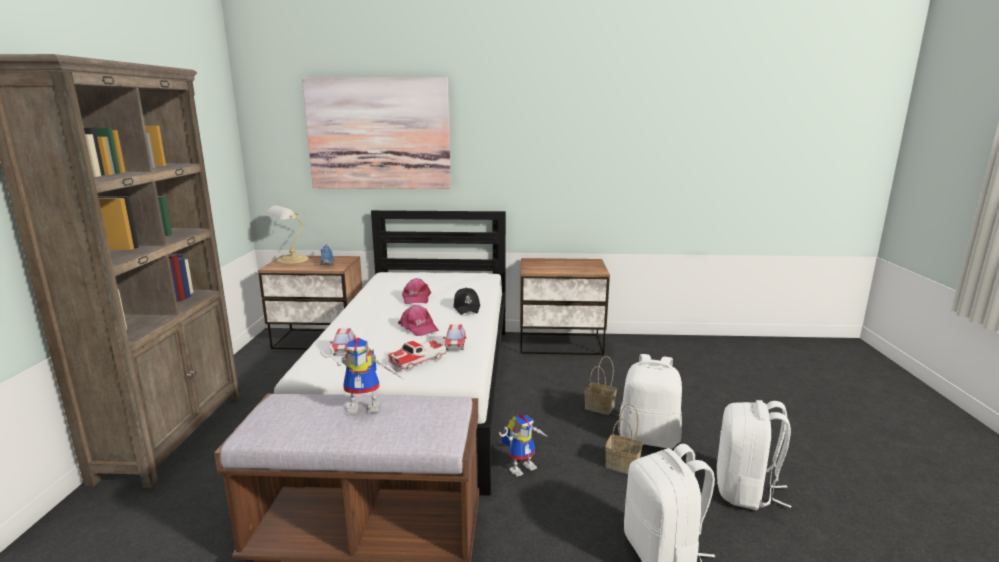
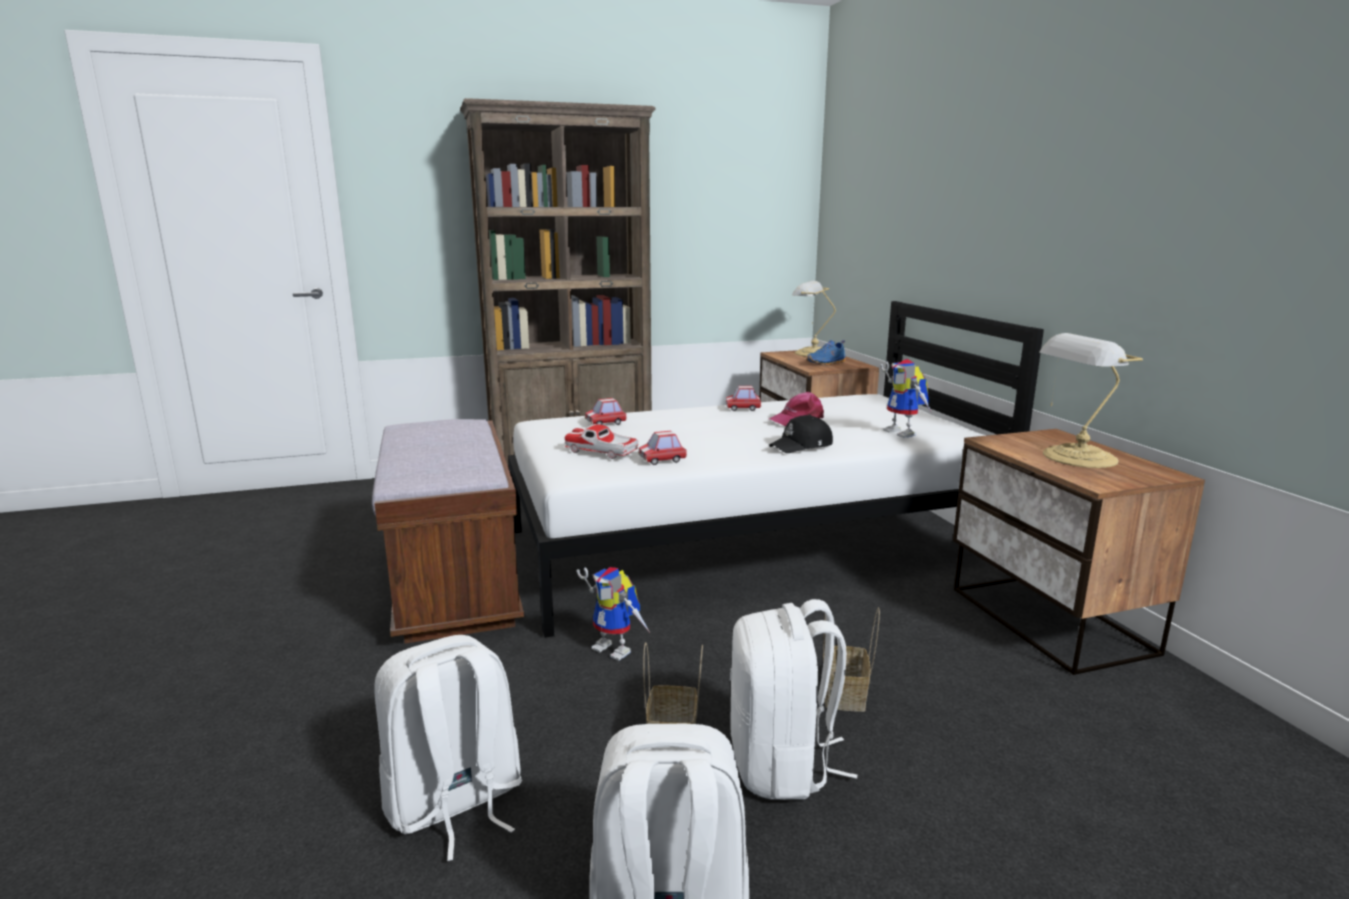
camera: 70 degrees right, 0 degrees up
picture [302,77,451,189] -> none
toy robot [320,337,403,414] -> toy robot moved to [880,359,932,438]
pink cap [398,305,439,336] -> none
none -> toy car [726,386,761,411]
none -> table lamp [1039,333,1143,468]

